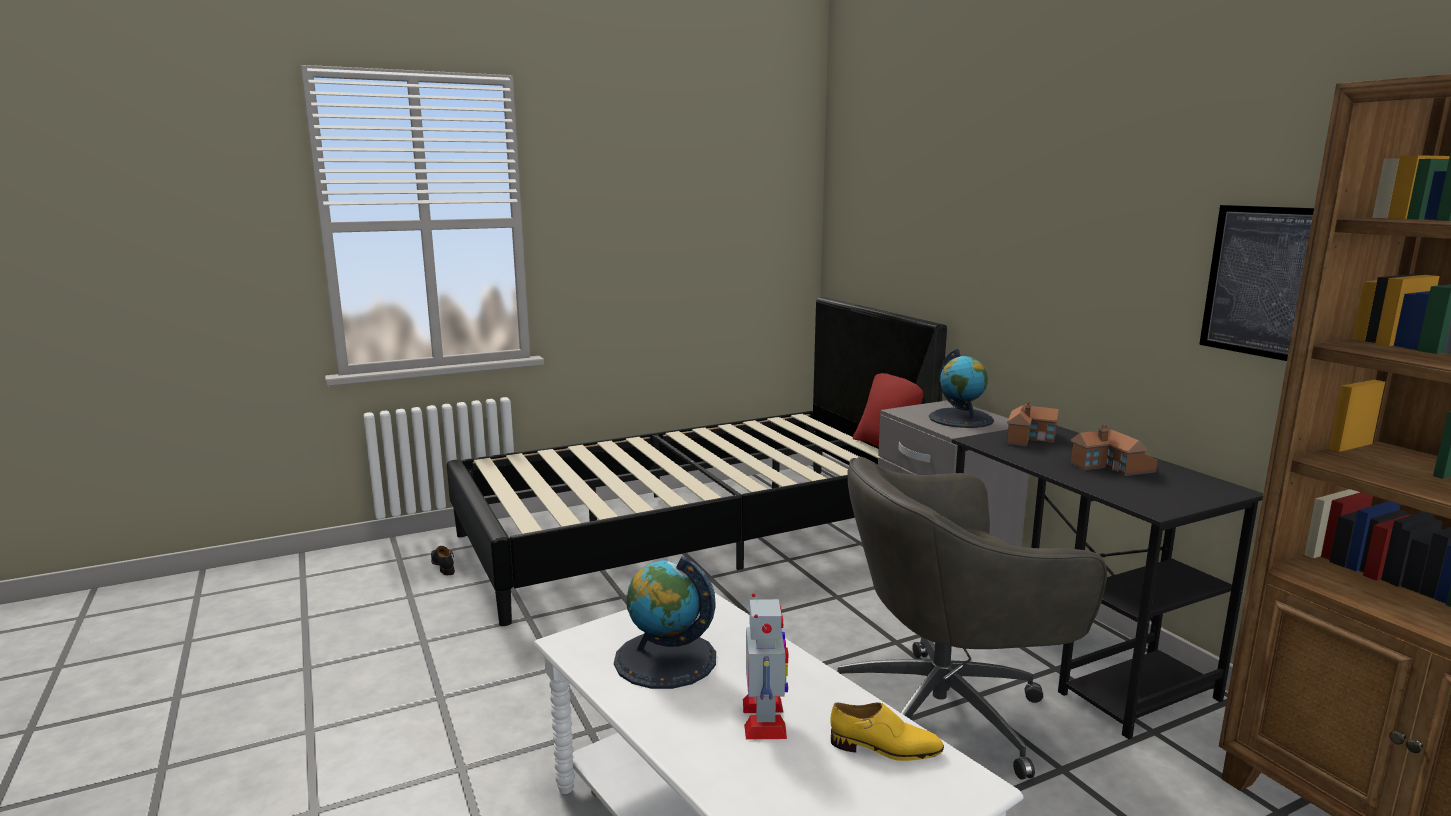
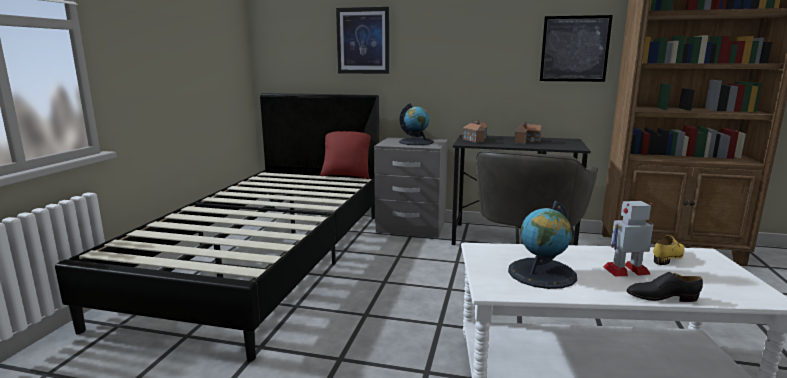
camera: 50 degrees left, 0 degrees up
black shoe [431,546,455,575] -> black shoe moved to [627,272,703,302]
toy robot [743,593,788,739] -> toy robot turned 45 degrees counterclockwise [603,201,653,276]
none -> picture [336,7,389,74]

